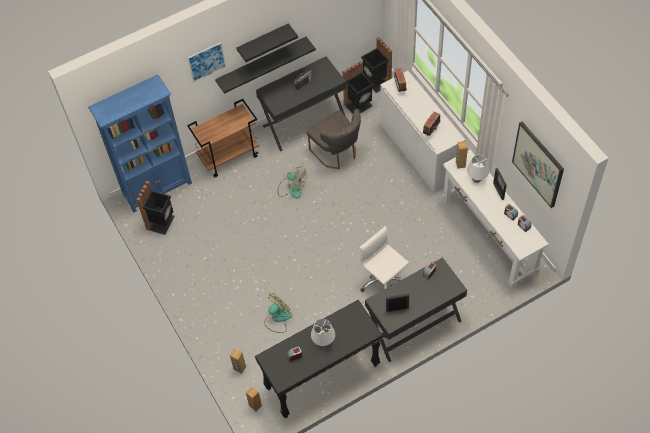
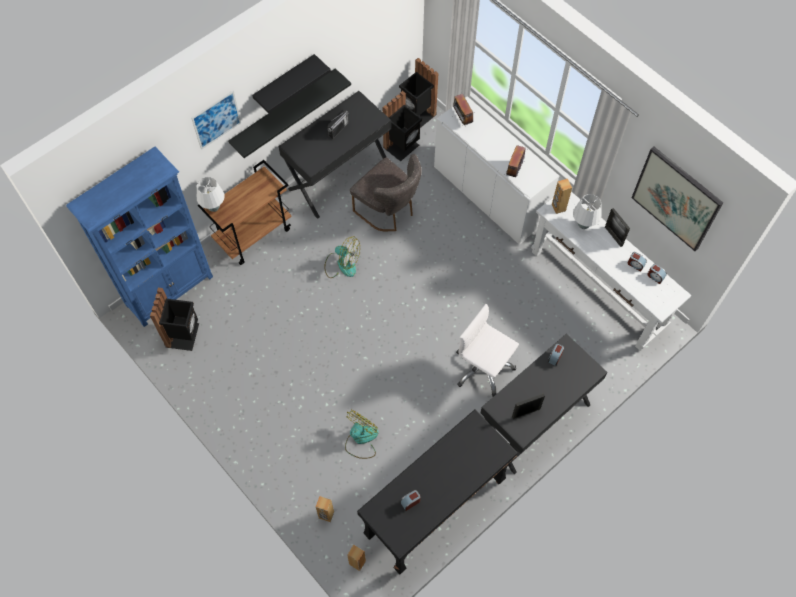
camera: 15 degrees left, 5 degrees up
white table lamp [311,319,335,346] -> white table lamp moved to [197,177,225,212]

